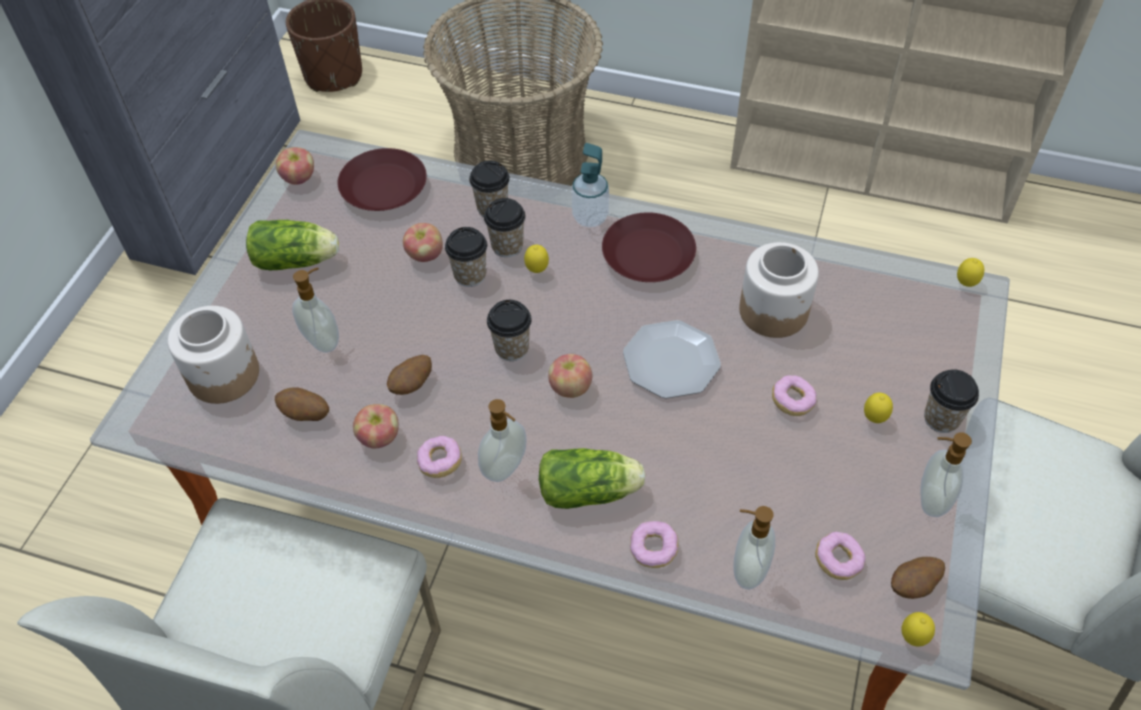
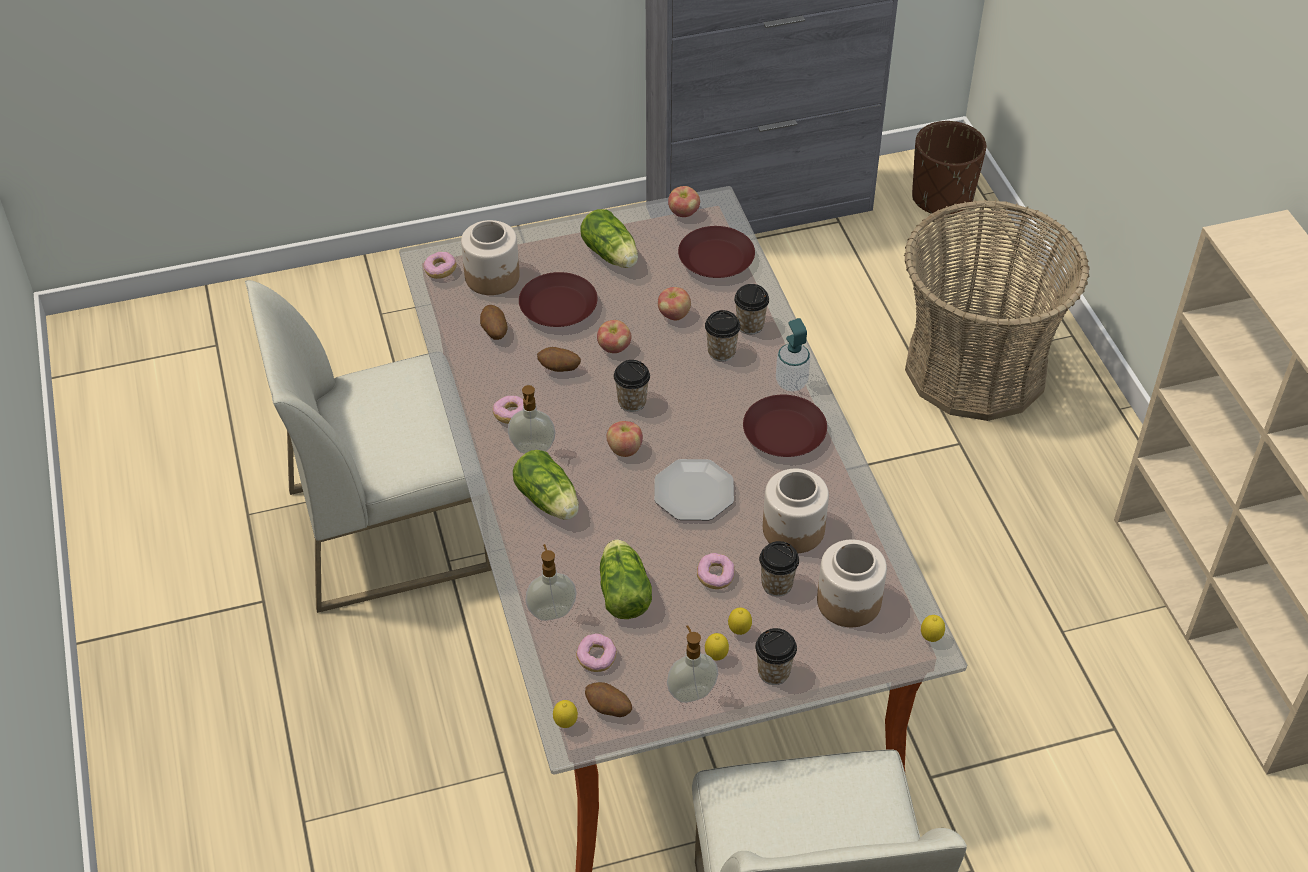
camera: 55 degrees right, 5 degrees down
soap dispenser [292,267,339,353] -> brown plate [519,272,598,327]
apple [353,404,399,448] -> apple moved to [597,320,631,353]
cup [445,227,487,287] -> cup moved to [759,541,799,597]
lemon [524,245,549,273] -> lemon moved to [705,633,729,660]
donut [630,521,678,568] -> donut moved to [424,252,457,279]
none -> lettuce [600,539,652,619]
none -> jar [817,540,887,627]

